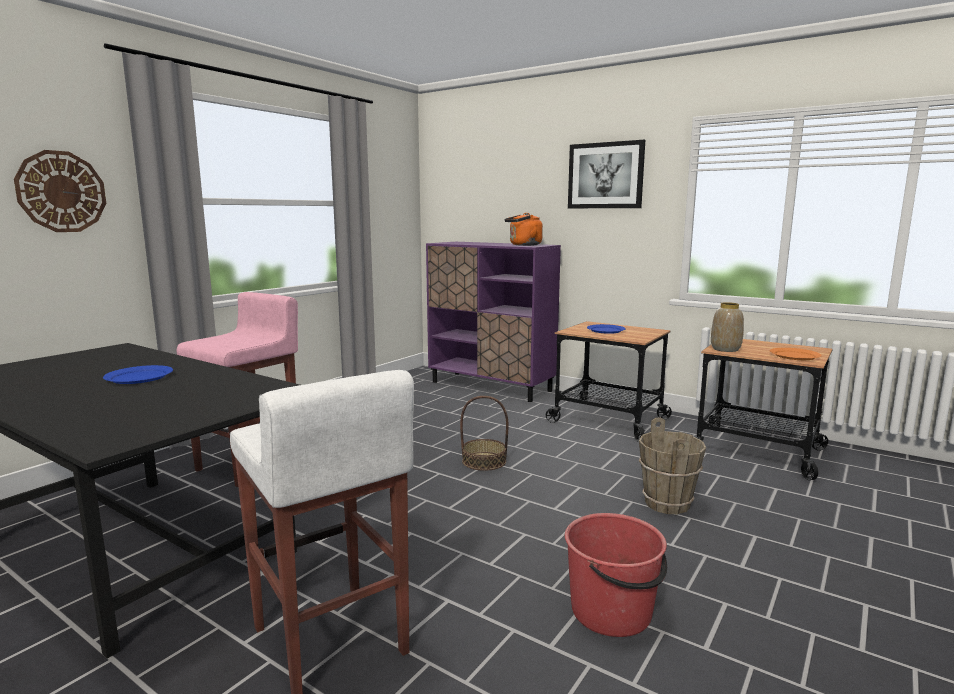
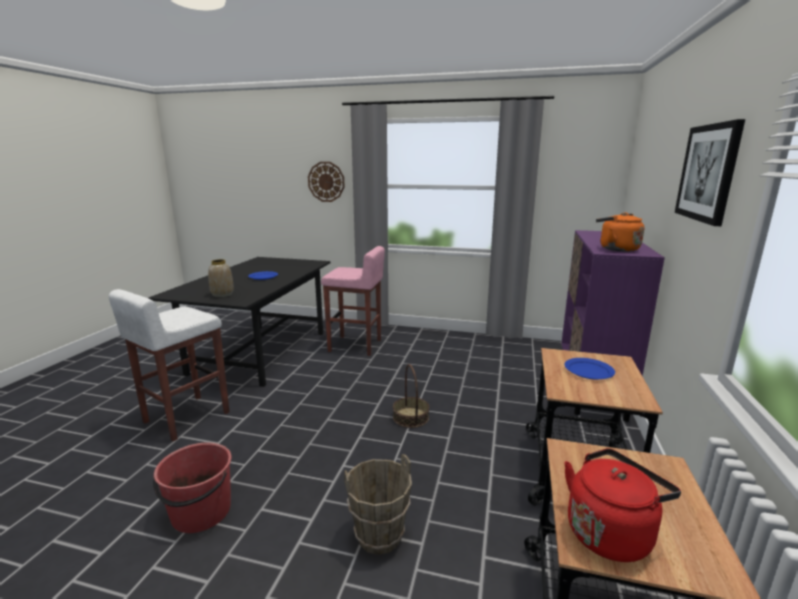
camera: 70 degrees right, 5 degrees up
vase [711,302,744,352] -> vase moved to [208,259,234,297]
orange plate [770,348,822,360] -> red kettle [564,448,681,562]

